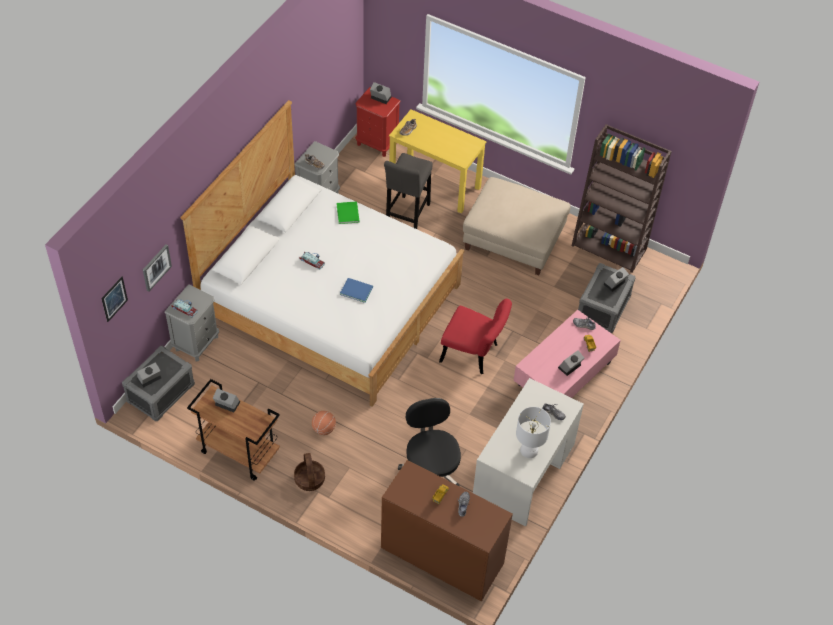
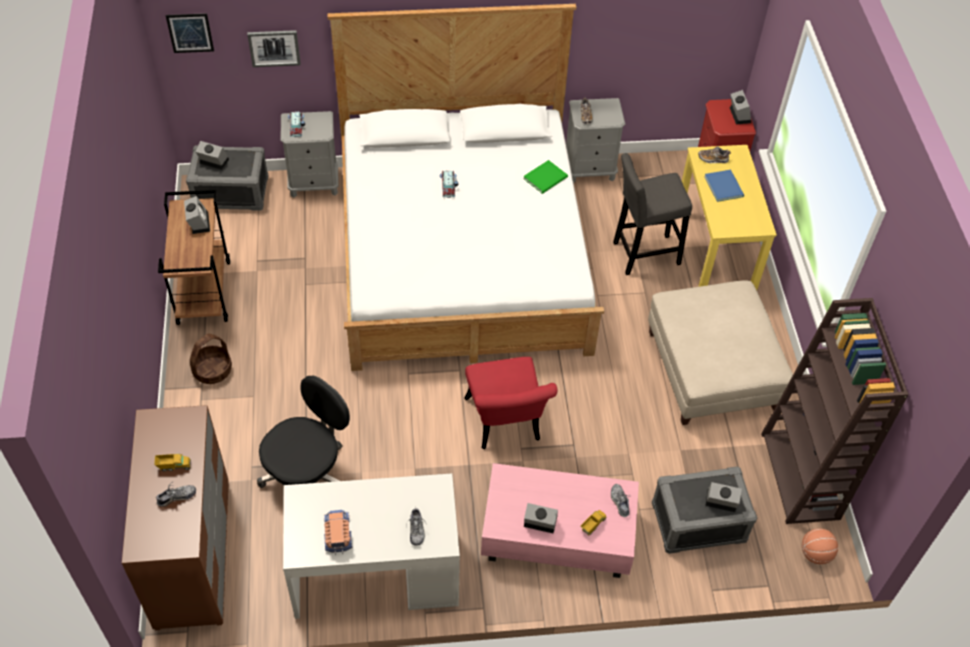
camera: 55 degrees right, 0 degrees up
basketball [312,411,336,435] -> basketball moved to [802,528,838,564]
blue book [340,278,373,303] -> blue book moved to [704,170,744,202]
white table lamp [516,407,551,458] -> toy truck [323,510,352,555]

